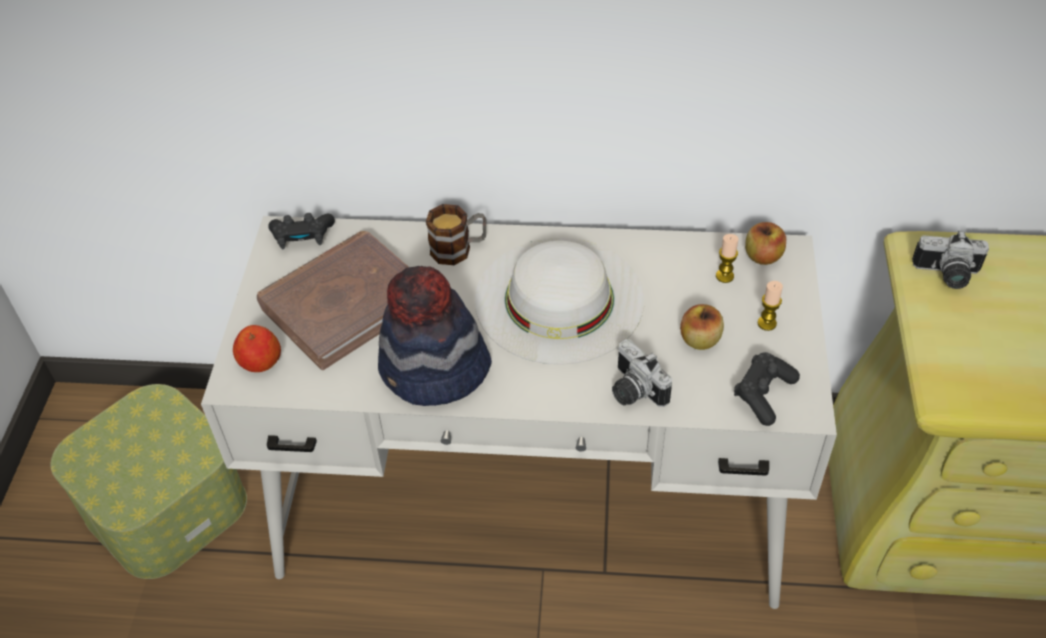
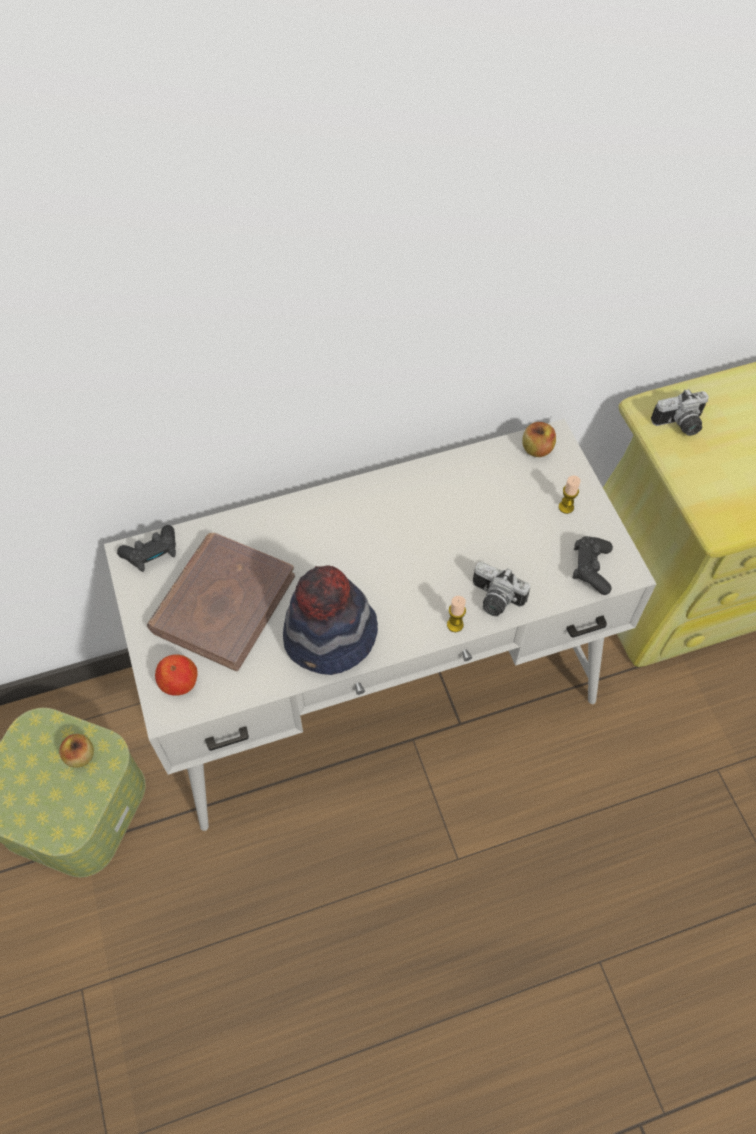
camera: 25 degrees left, 10 degrees up
mug [426,204,487,265] -> none
white hat [475,238,644,365] -> none
apple [680,304,724,350] -> apple moved to [59,734,94,768]
candle [716,234,738,283] -> candle moved to [447,596,466,632]

